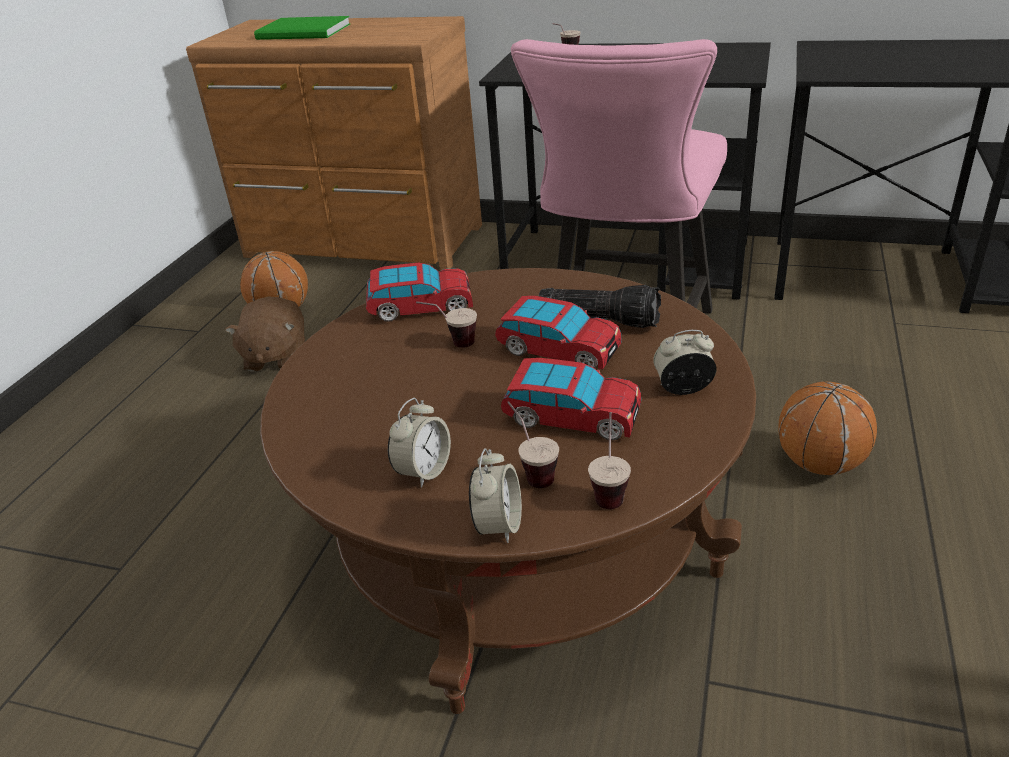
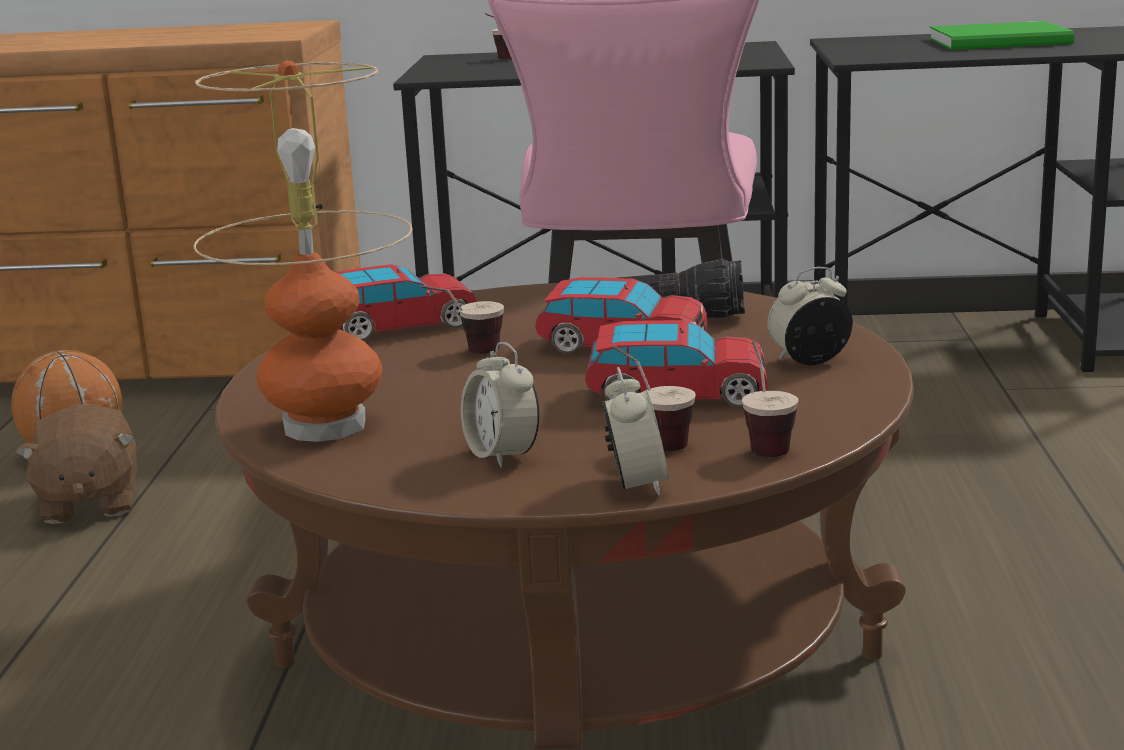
camera: 15 degrees left, 15 degrees down
green book [254,16,350,40] -> green book moved to [929,21,1074,50]
alarm clock [388,398,451,487] -> alarm clock turned 135 degrees clockwise [461,342,539,468]
basketball [778,381,877,475] -> none
none -> table lamp [193,61,412,442]

